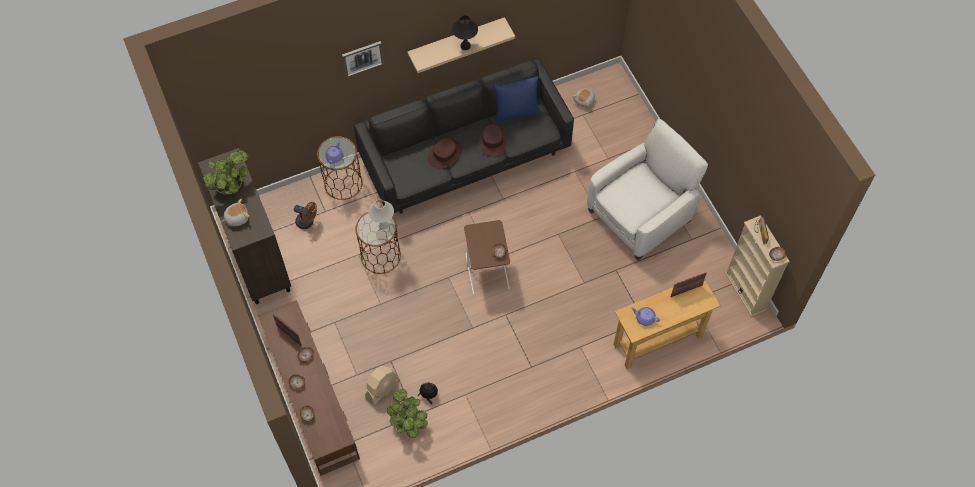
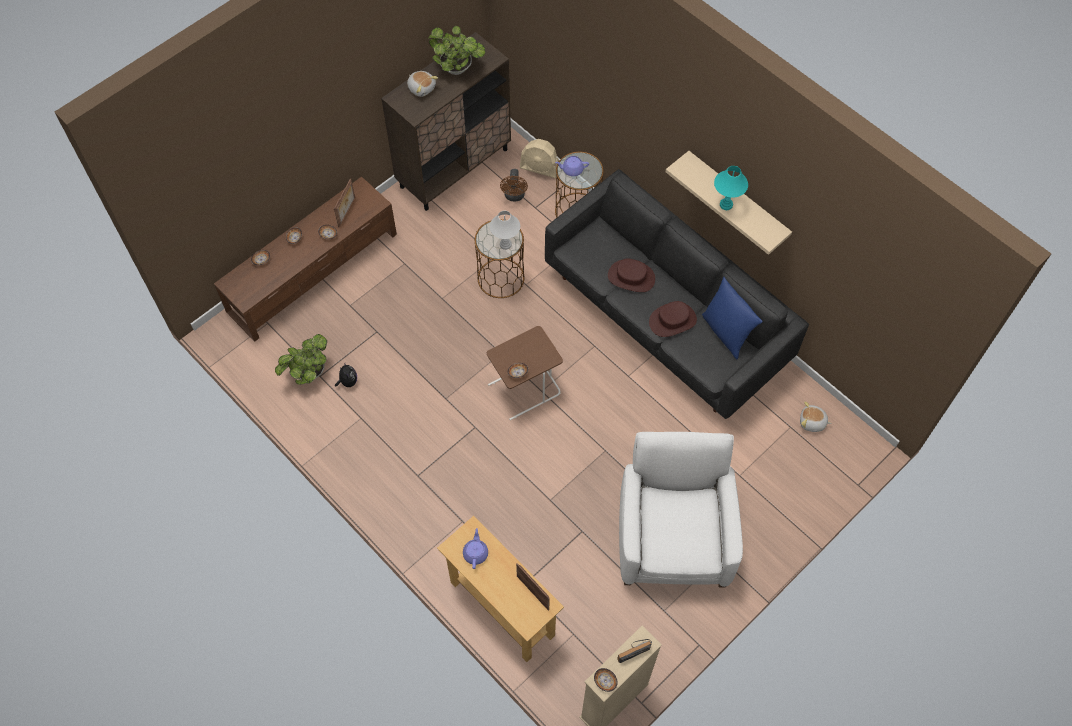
camera: 70 degrees right, 0 degrees up
picture [342,41,384,78] -> none
beige fan [365,365,399,405] -> beige fan moved to [520,139,559,178]
black table lamp [452,15,478,50] -> turquoise table lamp [714,166,748,210]
white armchair [587,119,708,260] -> white armchair turned 120 degrees counterclockwise [619,432,743,587]

